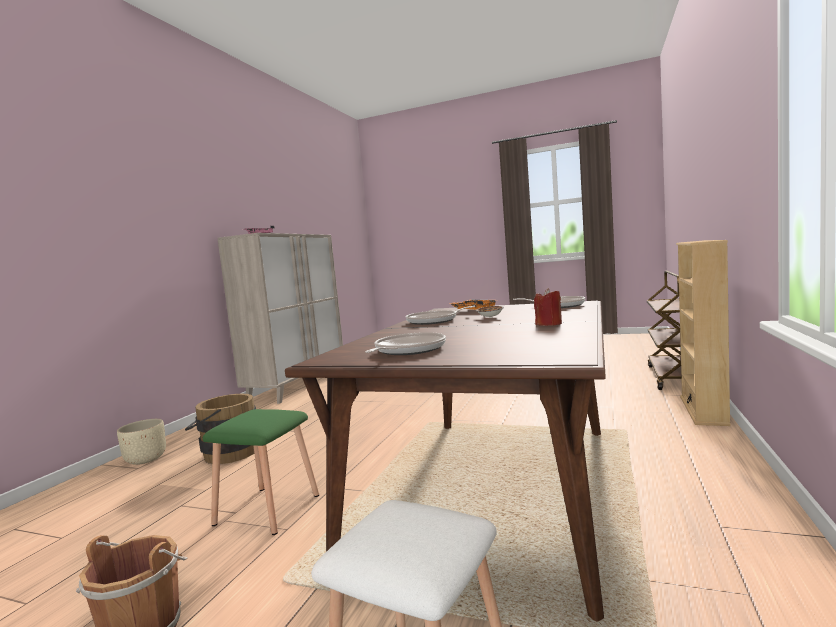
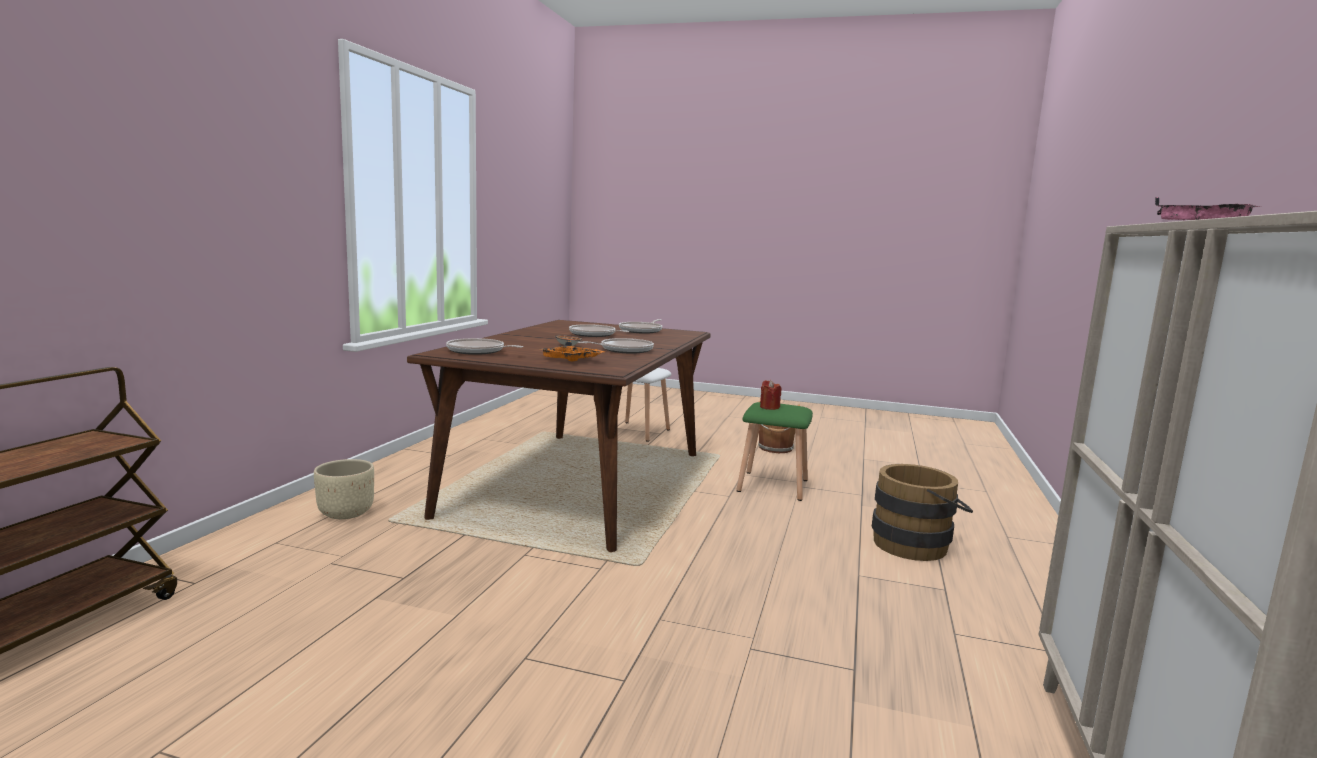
camera: 175 degrees right, 5 degrees up
beige planter [117,419,166,465] -> beige planter moved to [314,459,374,519]
red candle [534,288,562,326] -> red candle moved to [760,380,781,410]
beige bookcase [676,240,731,426] -> none
none -> frying pan [569,324,630,337]

